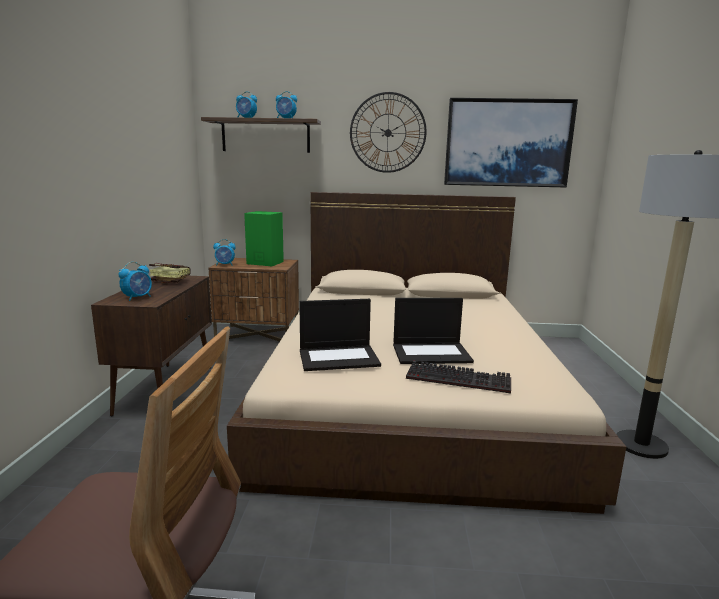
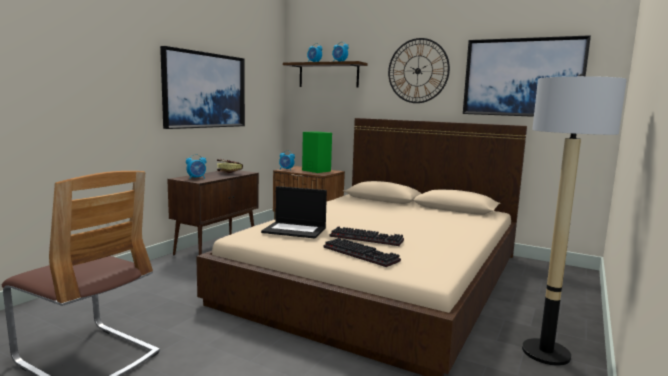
camera: 25 degrees right, 5 degrees down
laptop [393,298,474,364] -> keyboard [330,226,404,246]
none -> picture [160,46,245,129]

